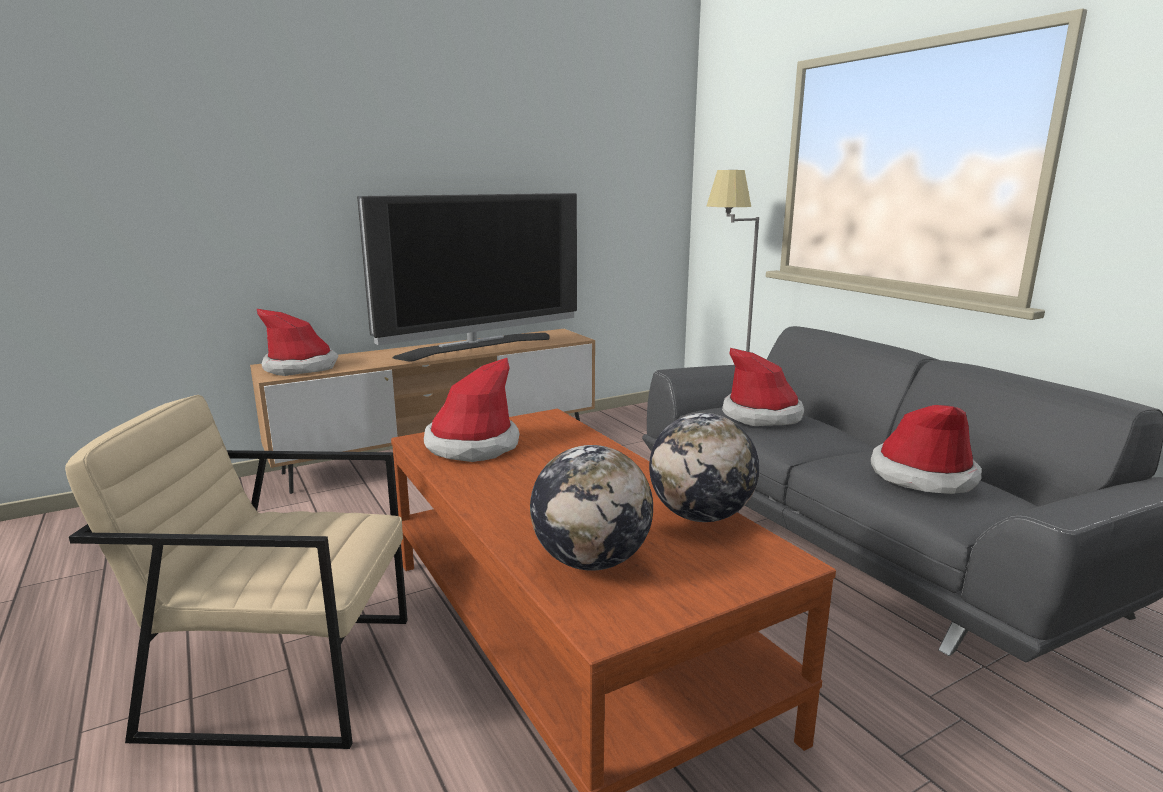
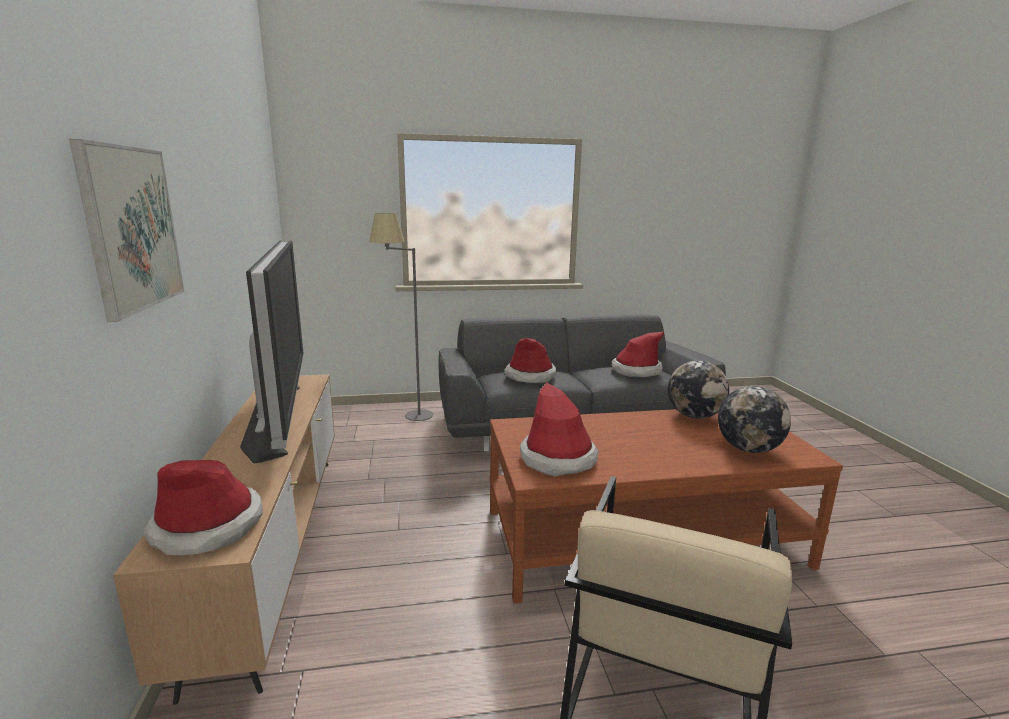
camera: 70 degrees left, 0 degrees up
none -> picture [69,139,184,322]

